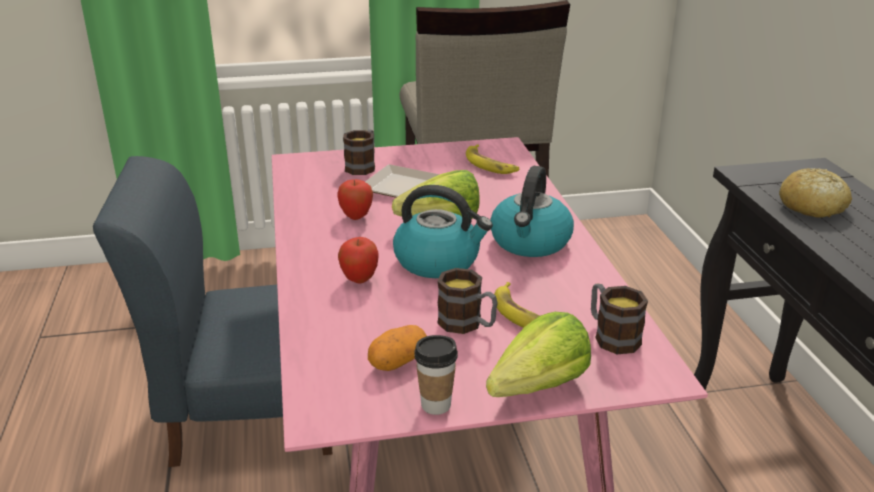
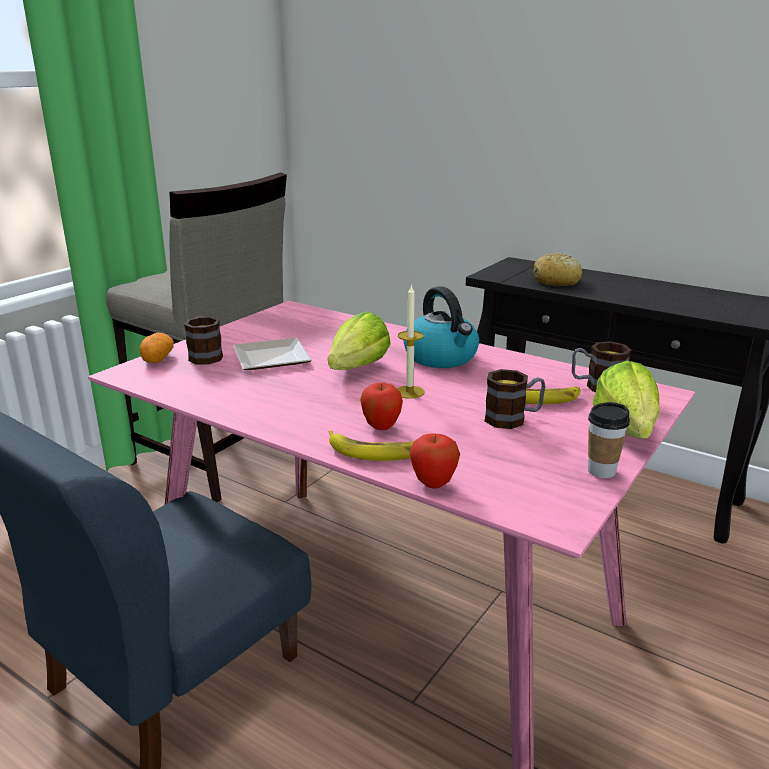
camera: 45 degrees left, 5 degrees down
apple [337,179,373,220] -> apple moved to [409,434,460,489]
potato [368,325,427,371] -> potato moved to [140,333,174,363]
kettle [393,185,493,278] -> candle [397,284,425,399]
banana [466,144,519,174] -> banana moved to [328,430,414,461]

